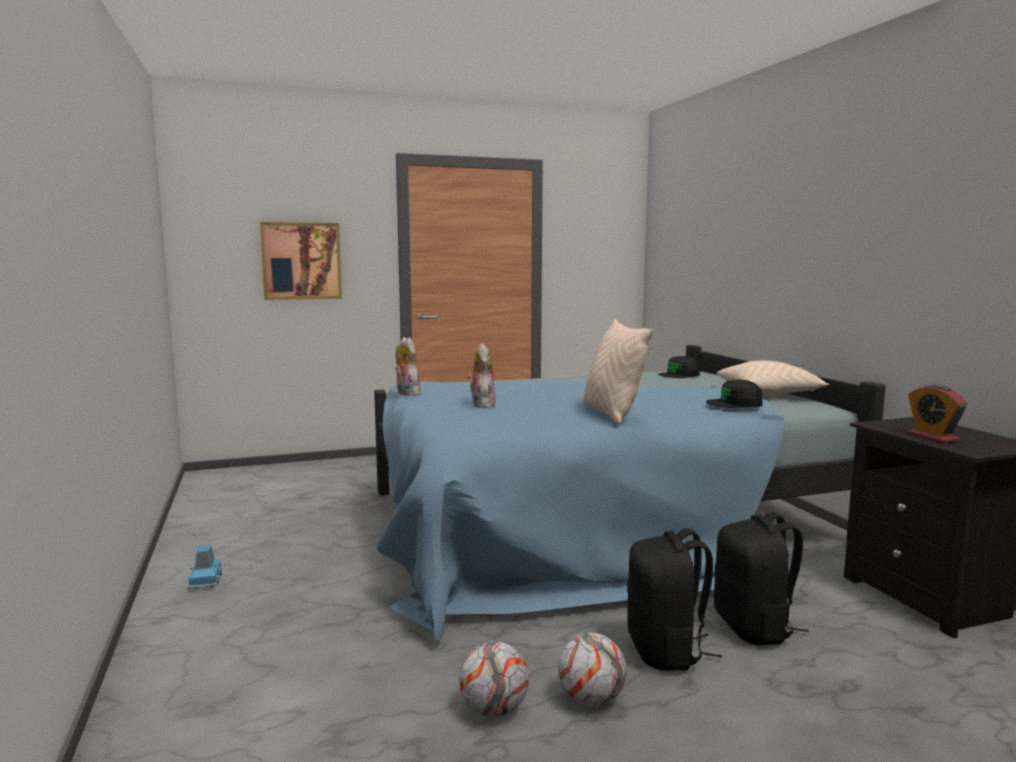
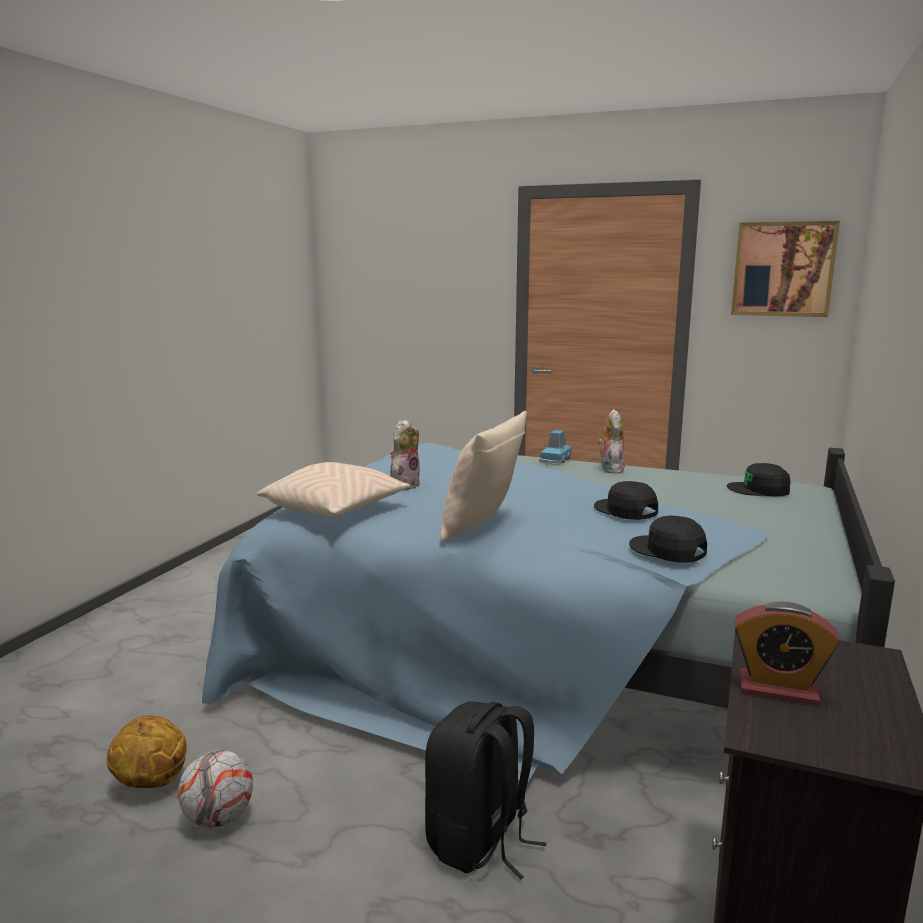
camera: 40 degrees right, 5 degrees up
blue toy car [188,545,222,589] -> blue toy car moved to [539,430,571,464]
picture [260,222,342,300] -> picture moved to [731,221,840,317]
plush toy [395,337,421,396] -> plush toy moved to [598,409,625,474]
football [459,641,529,717] -> basketball [106,715,187,788]
black backpack [627,528,722,671] -> none
beige pillow [717,361,830,396] -> beige pillow moved to [257,462,410,517]
alarm clock [907,384,967,444] -> alarm clock turned 90 degrees counterclockwise [734,602,840,705]
none -> black cap [594,481,658,520]

